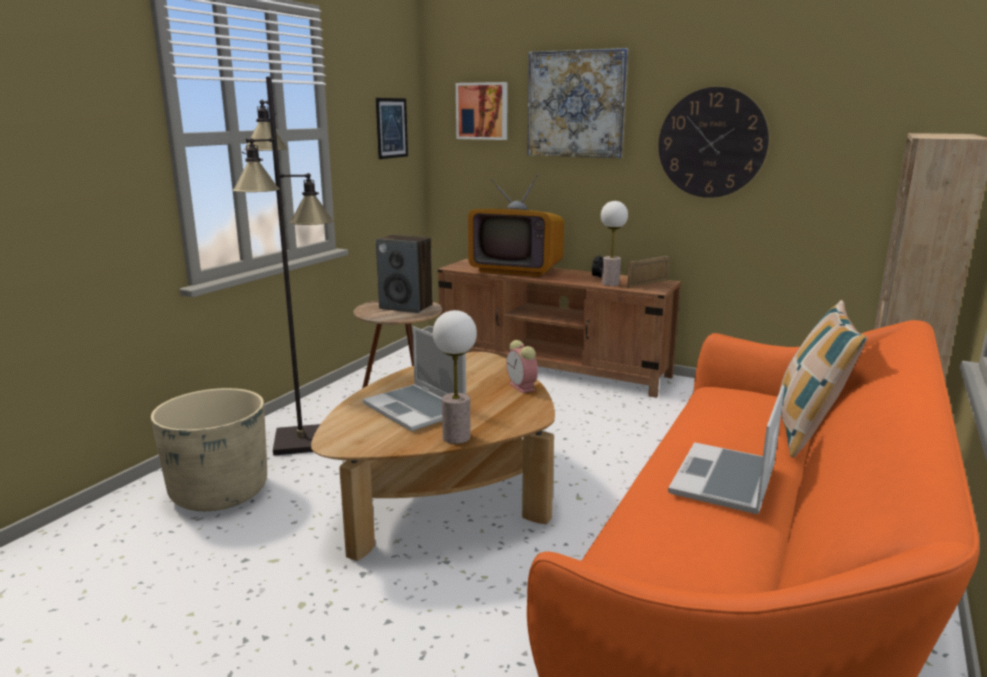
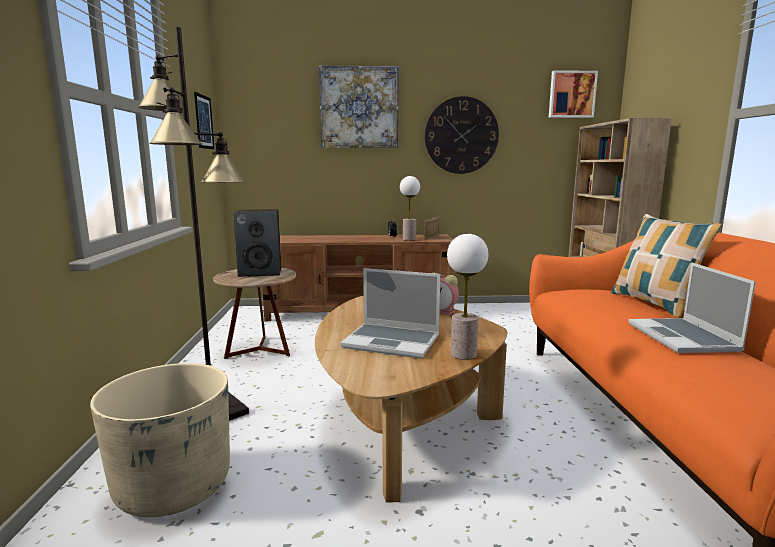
camera: 30 degrees left, 5 degrees down
picture [456,82,508,140] -> picture moved to [549,70,598,118]
television [468,174,564,277] -> none

